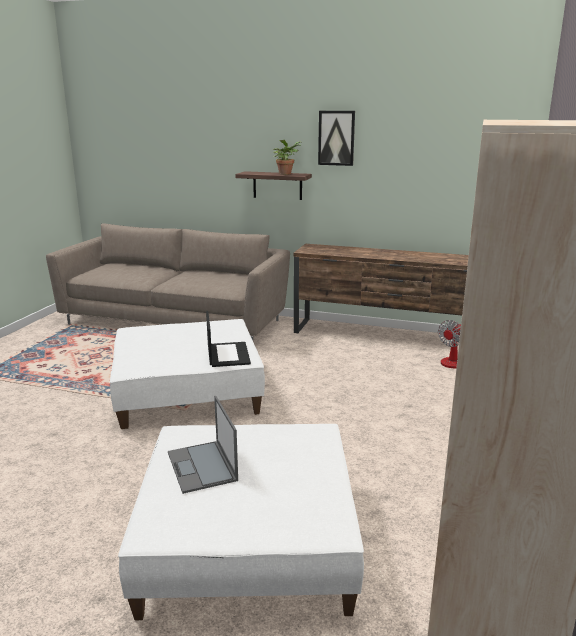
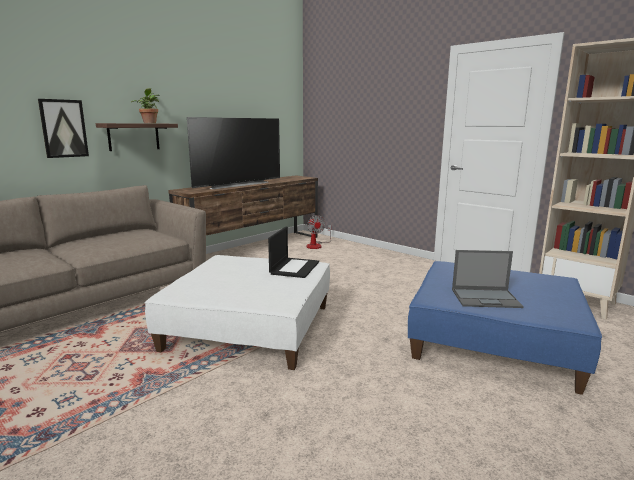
camera: 65 degrees left, 5 degrees down
white ottoman [118,424,364,620] -> blue ottoman [408,261,602,395]
laptop [206,311,251,367] -> laptop turned 90 degrees clockwise [268,226,319,278]
picture [318,111,355,166] -> picture moved to [38,99,89,158]
none -> television [187,117,280,189]

